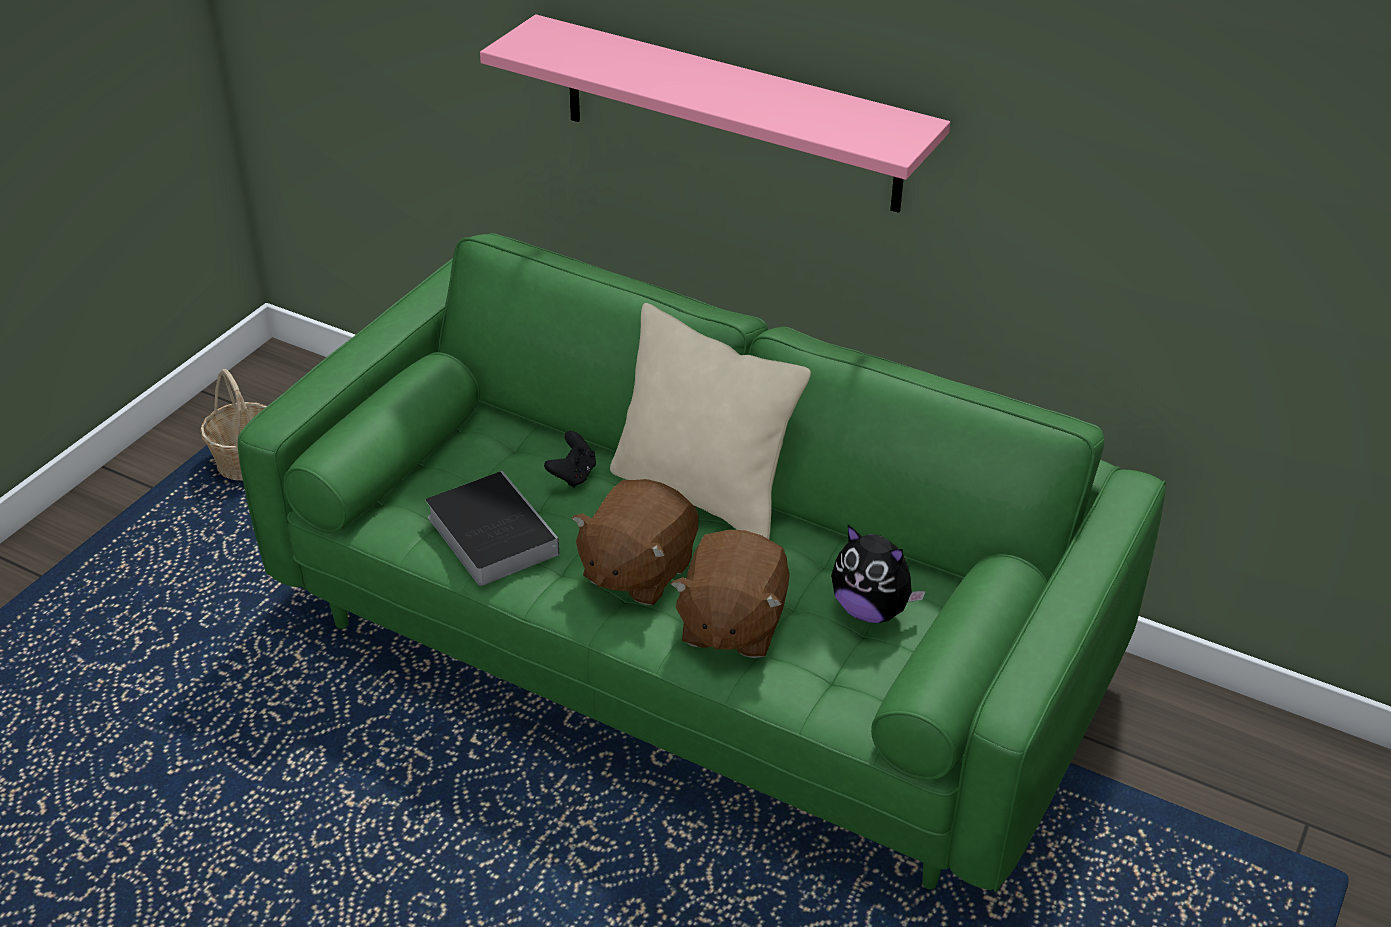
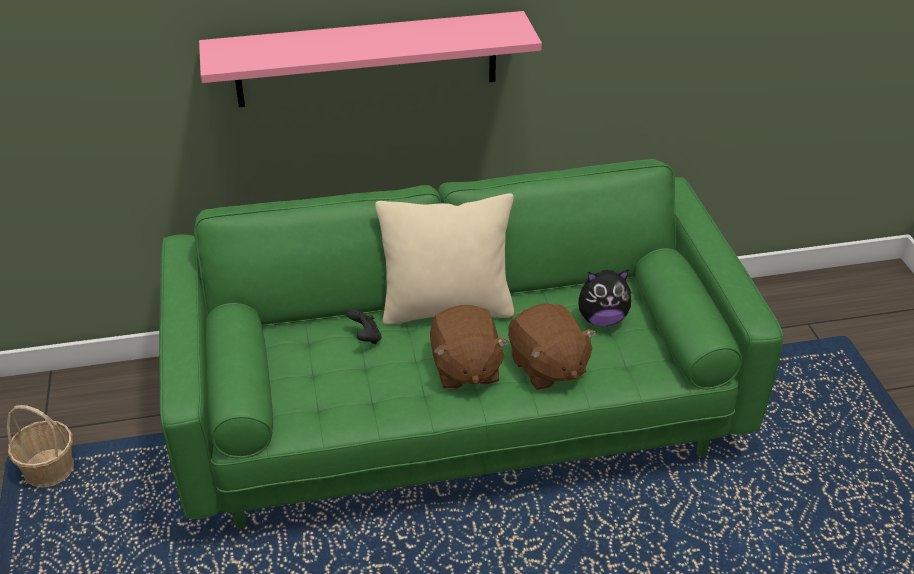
camera: 40 degrees left, 0 degrees up
book [426,471,560,586] -> none

